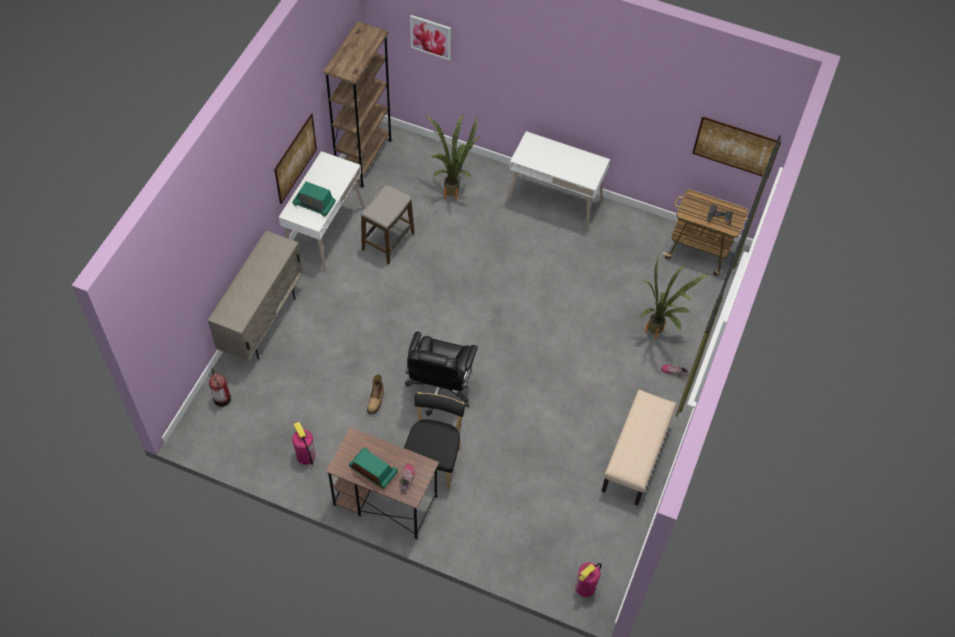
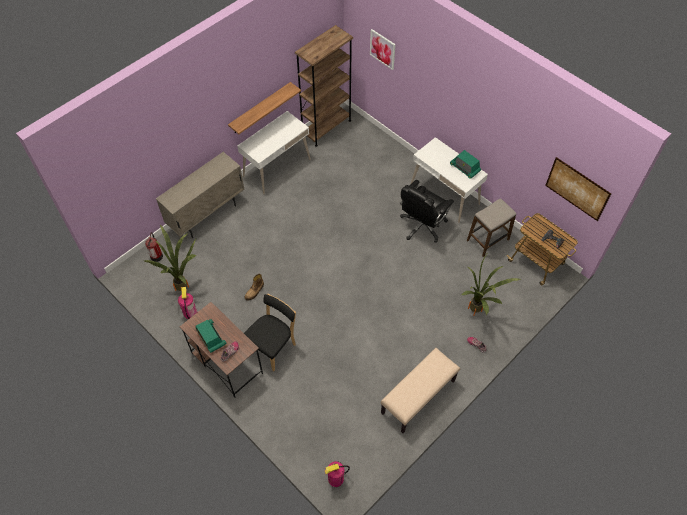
camera: 25 degrees right, 0 degrees up
picture [274,113,317,204] -> shelf [228,82,301,134]
radio [293,181,336,217] -> radio moved to [450,150,481,179]
stool [361,185,414,264] -> stool moved to [467,198,516,257]
black office chair [405,332,478,416] -> black office chair moved to [400,180,454,243]
potted plant [425,113,480,200] -> potted plant moved to [144,225,197,291]

